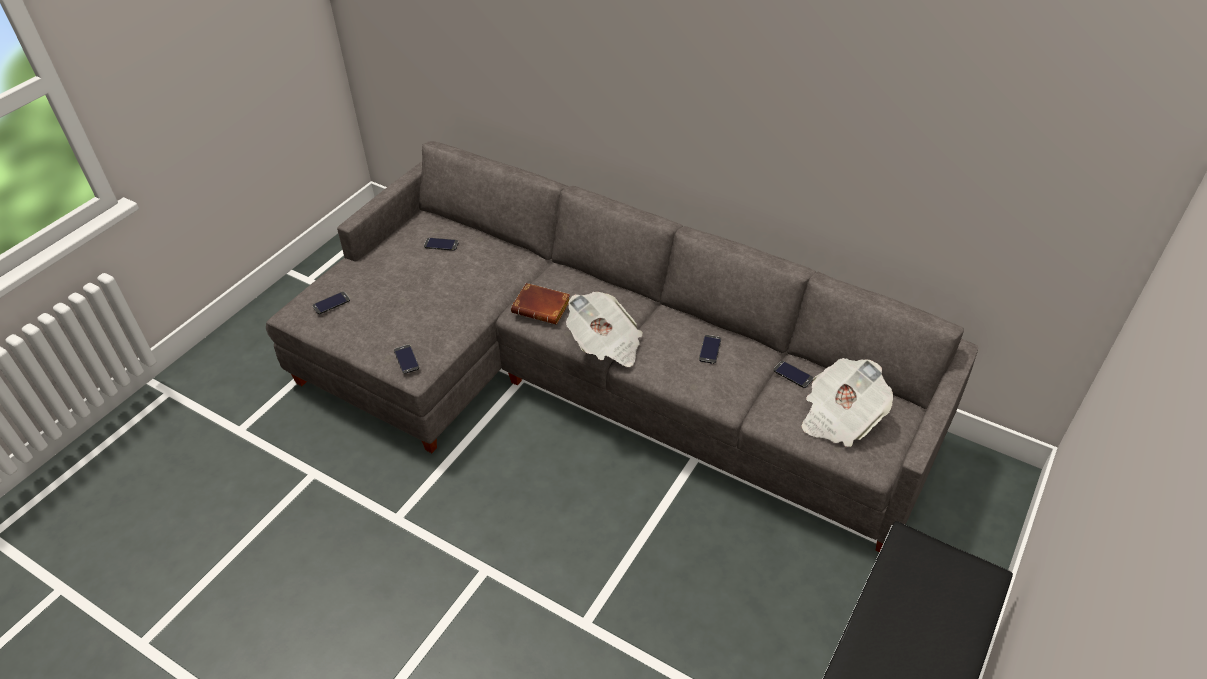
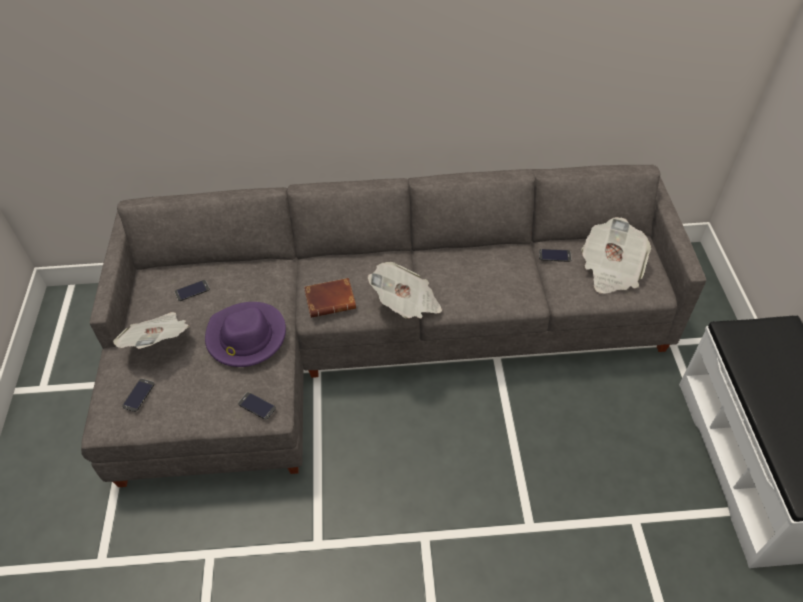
camera: 35 degrees left, 5 degrees up
phone [699,335,721,364] -> none
none -> newspaper [113,312,190,349]
none -> purple hat [205,302,286,367]

